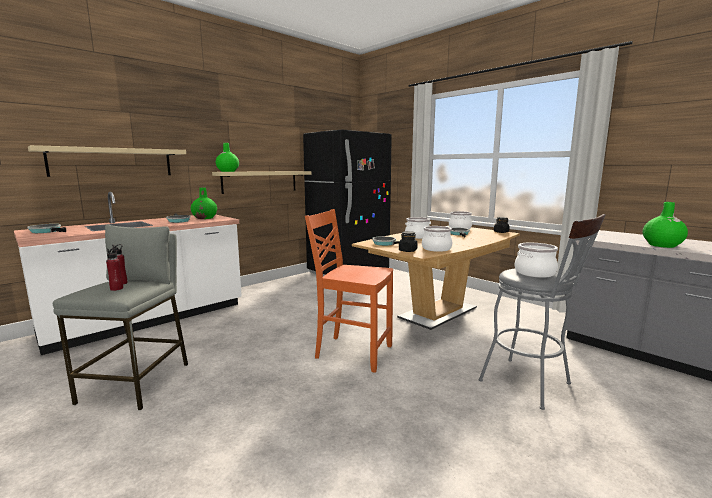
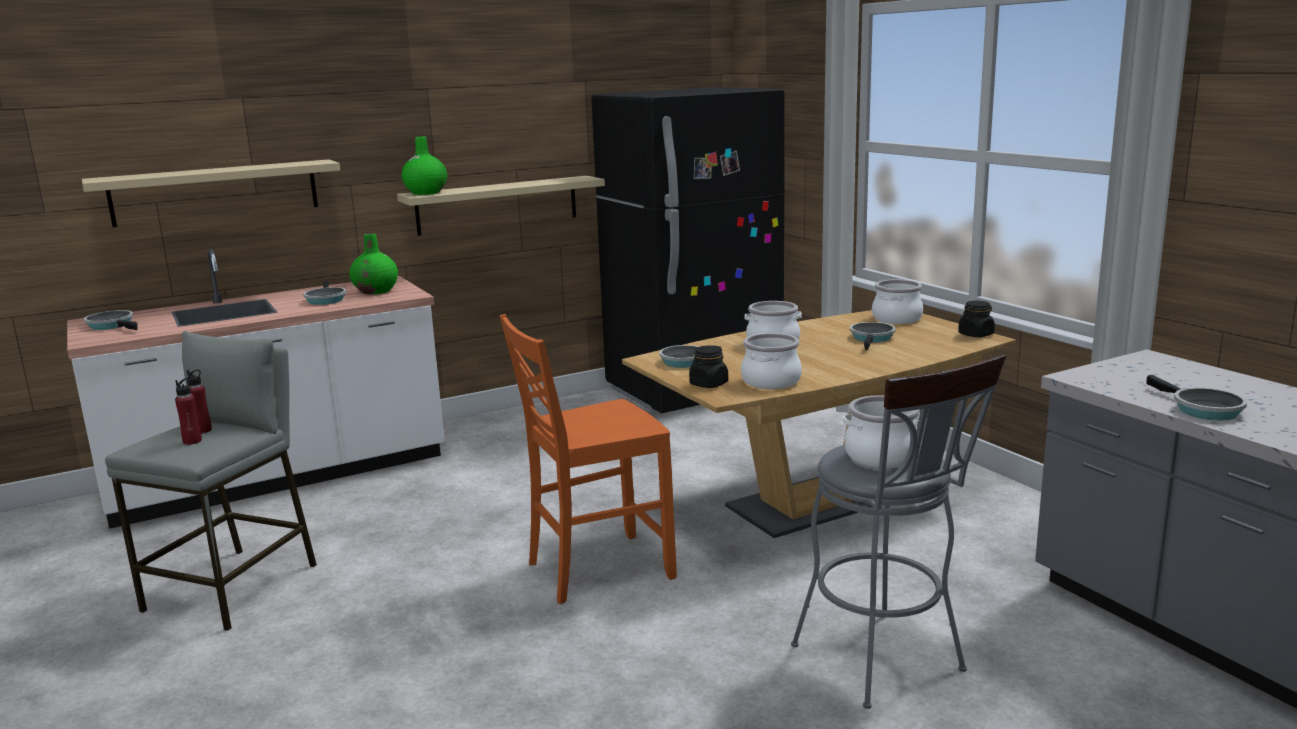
camera: 15 degrees right, 5 degrees up
orange chair [305,209,393,373] -> orange chair turned 60 degrees counterclockwise [500,314,677,604]
green vase [643,202,688,248] -> frying pan [1147,375,1247,420]

